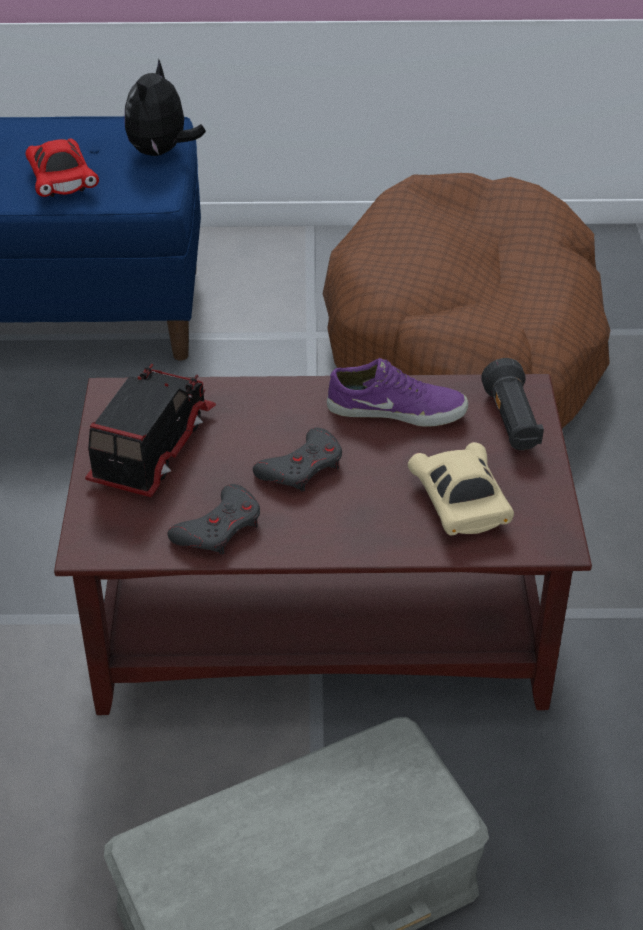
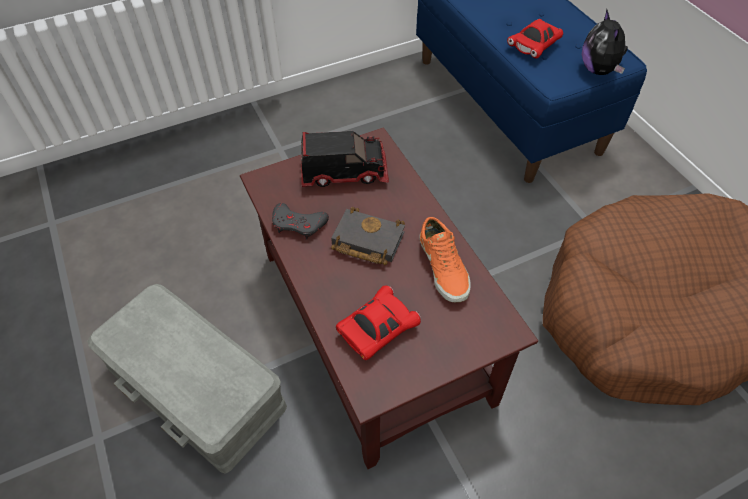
camera: 65 degrees right, 10 degrees up
plush toy [124,58,206,156] -> plush toy turned 90 degrees counterclockwise [582,9,628,75]
grey game controller [253,427,342,492] -> black book [331,207,405,265]
purple shoe [327,358,468,427] -> orange shoe [420,217,471,302]
beige toy car [408,442,514,536] -> red toy car [336,286,421,360]
black flashlight [481,358,544,450] -> none

